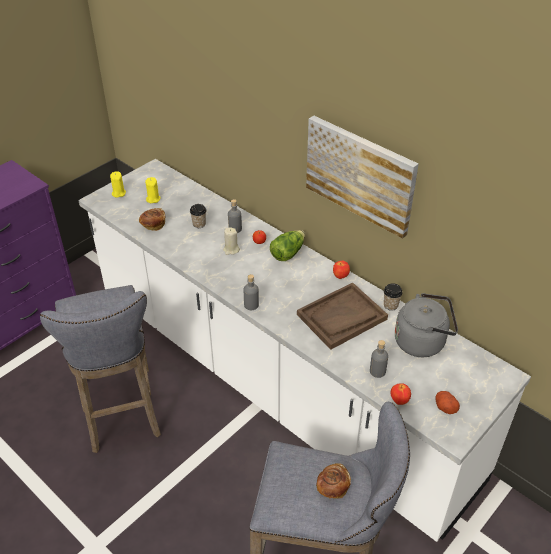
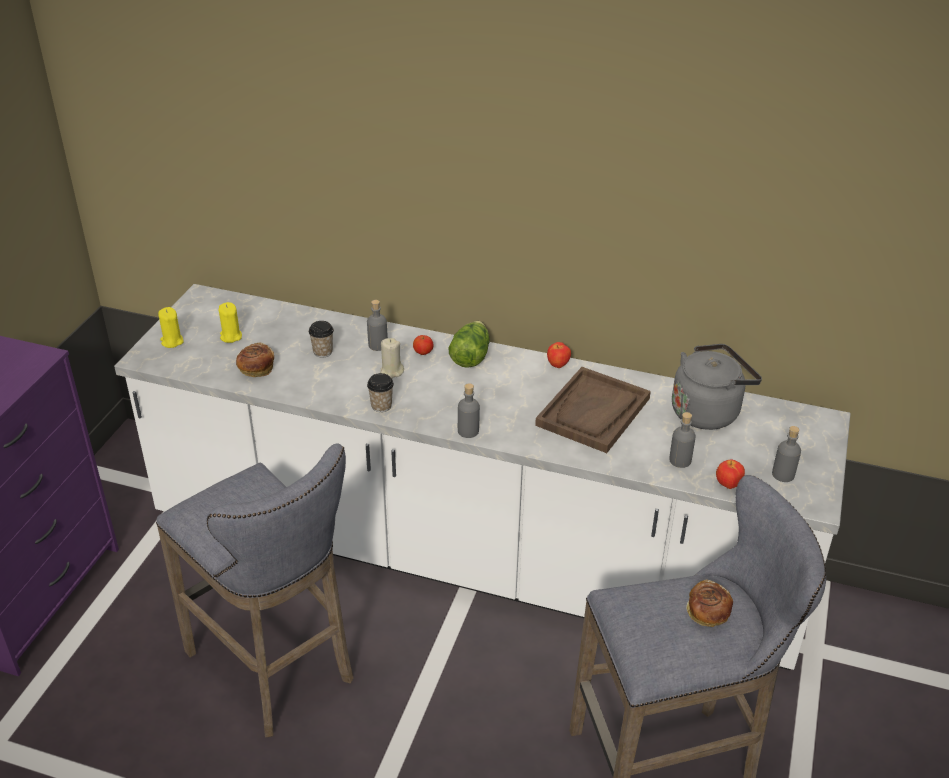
camera: 25 degrees left, 5 degrees down
picture [306,116,419,239] -> none
cup [384,283,403,311] -> cup moved to [367,373,394,412]
potato [436,391,460,414] -> grey bottle [772,426,801,482]

